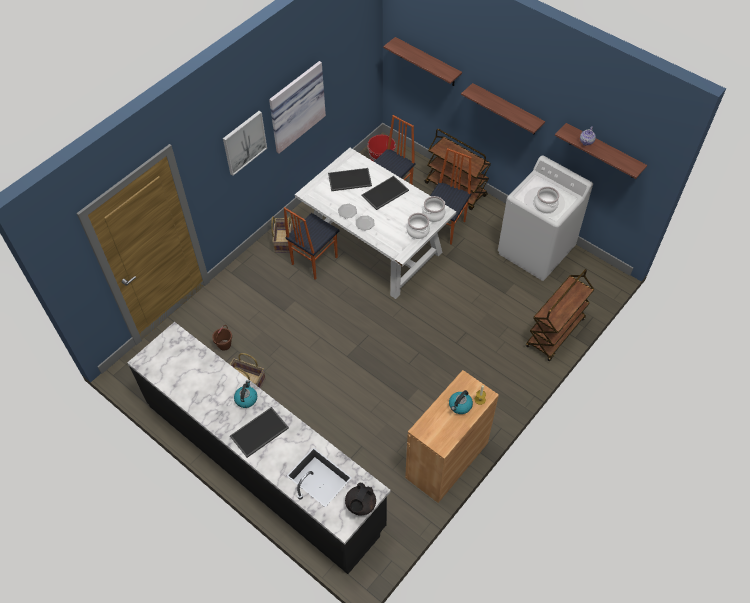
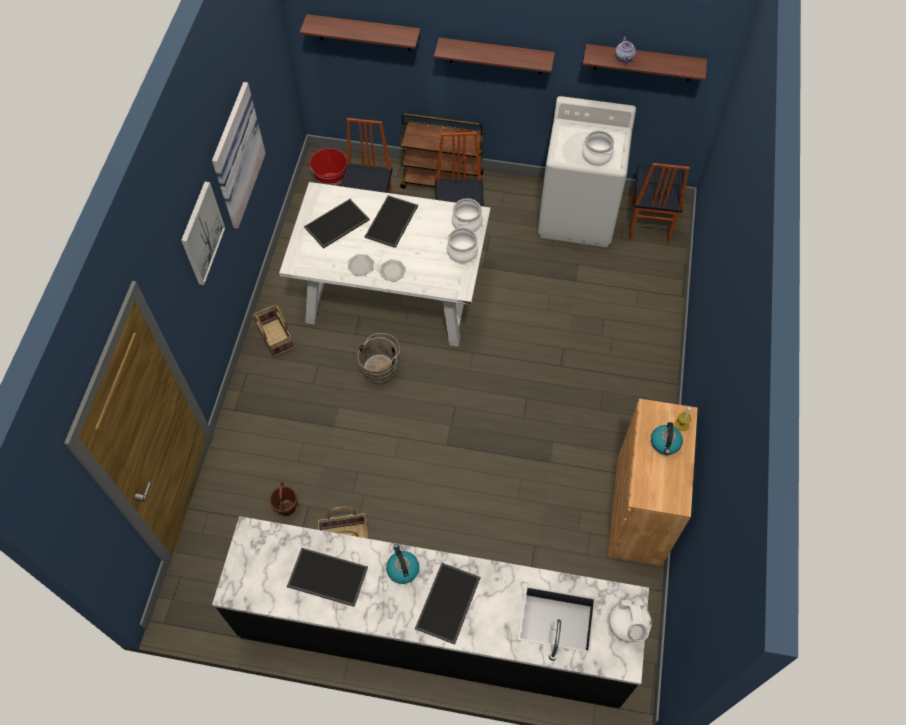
camera: 30 degrees left, 5 degrees up
chair [284,207,340,280] -> chair moved to [629,163,689,244]
black teapot [345,483,376,516] -> white teapot [609,599,652,642]
brown cart [526,269,594,361] -> none
none -> tray [287,548,368,607]
none -> brown bucket [357,333,400,385]

